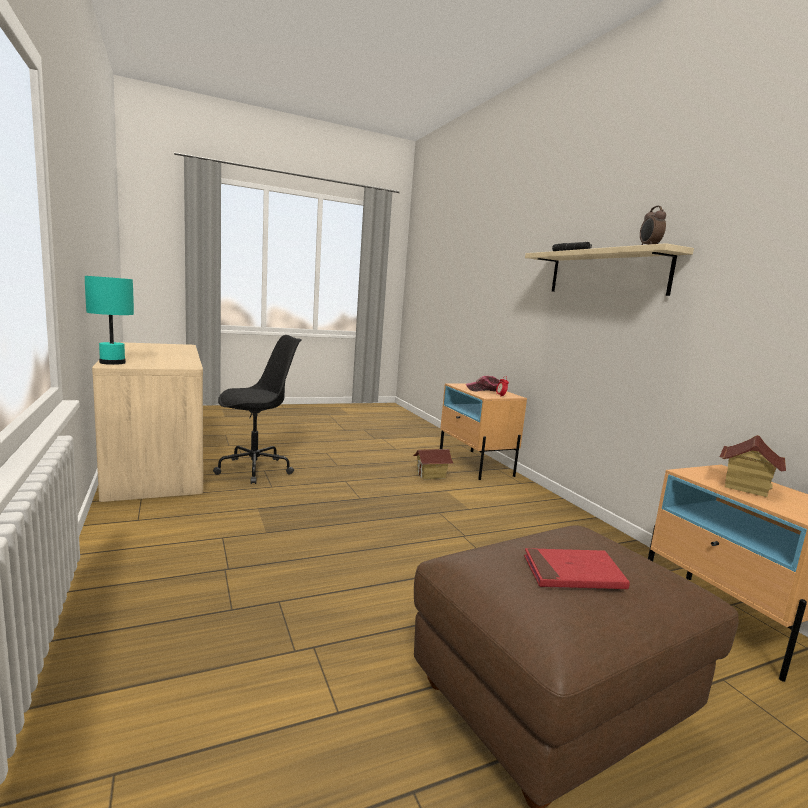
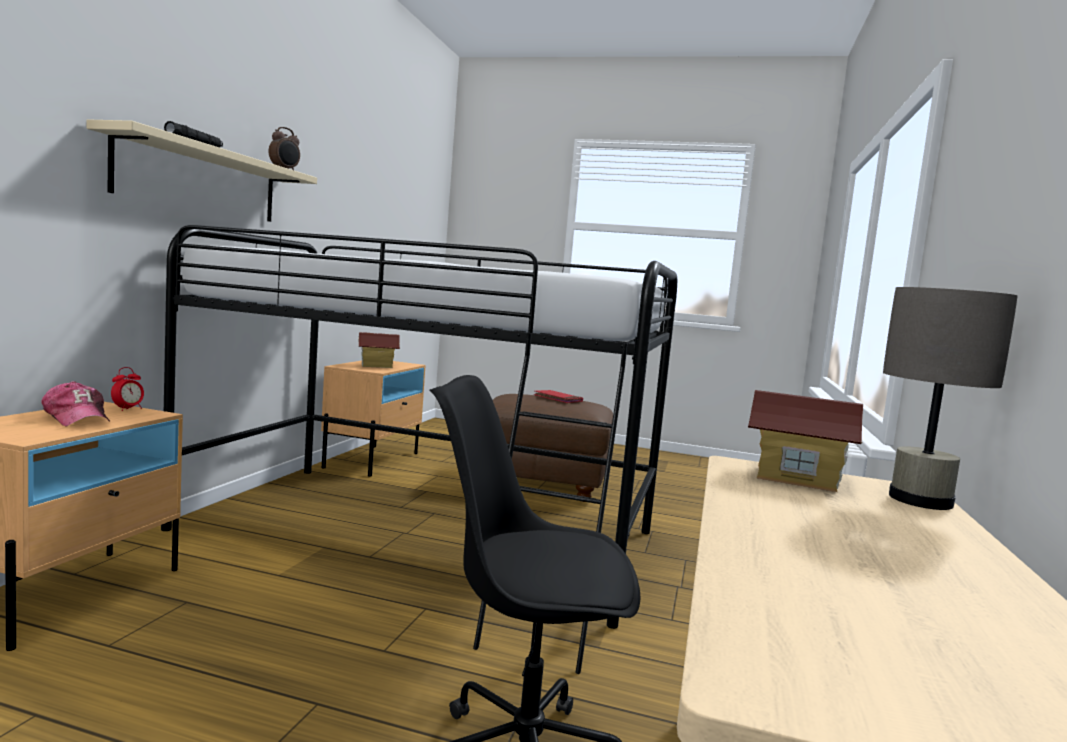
camera: 140 degrees left, 5 degrees down
turquoise table lamp [85,276,134,365] -> grey table lamp [883,287,1018,510]
toy house [413,449,454,479] -> toy house moved to [748,390,863,492]
none -> black bed [161,225,677,674]

